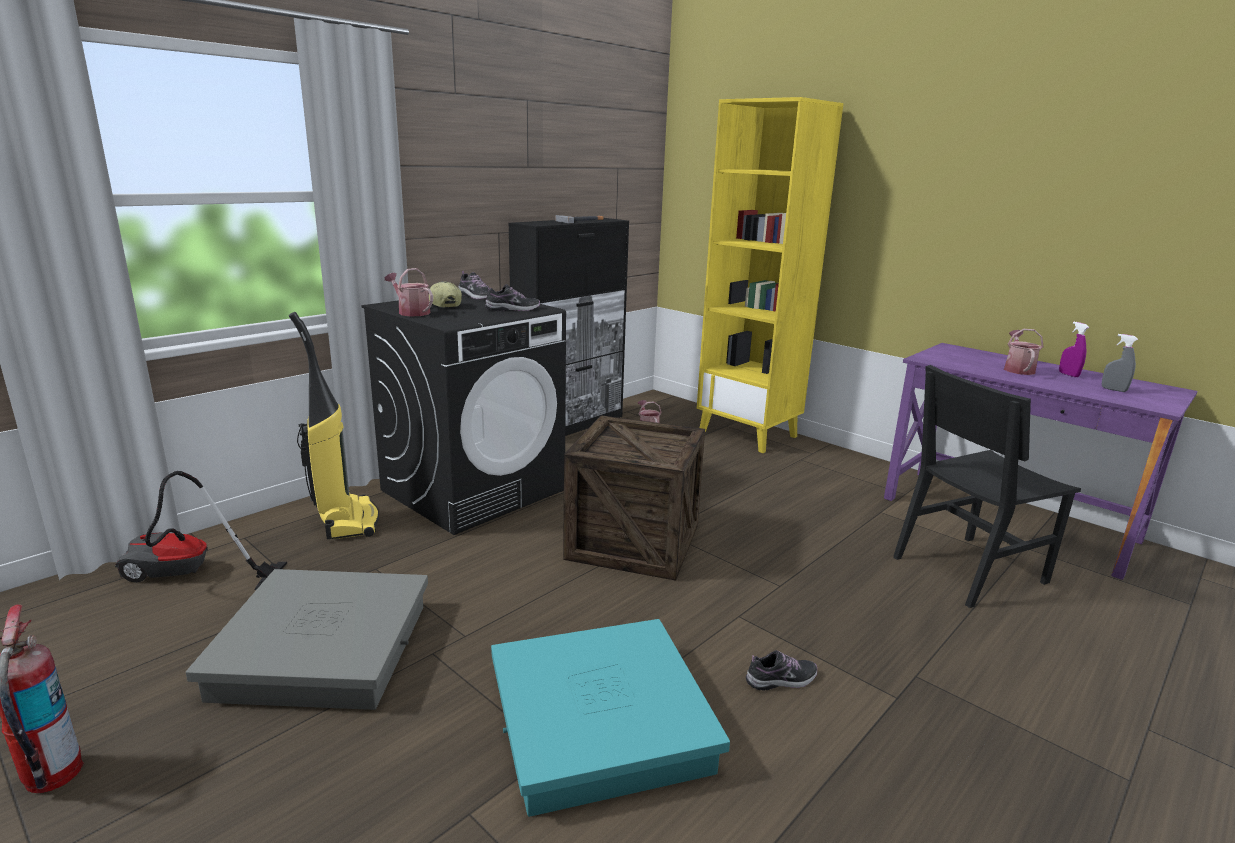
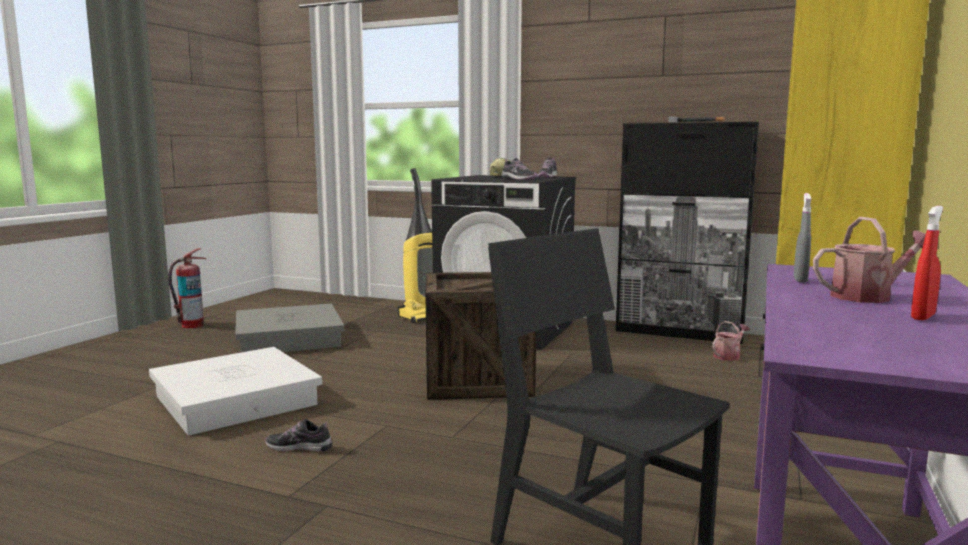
camera: 70 degrees right, 10 degrees down
vacuum cleaner [115,471,287,590] -> none
watering can [385,268,433,316] -> none
turquoise storage box [491,619,730,817] -> white storage box [149,347,322,436]
shoe [746,650,817,691] -> shoe turned 135 degrees clockwise [265,419,332,452]
purple spray bottle [1059,322,1089,377] -> red spray bottle [911,206,943,320]
grey spray bottle [1102,334,1138,392] -> grey spray bottle moved to [794,193,811,283]

